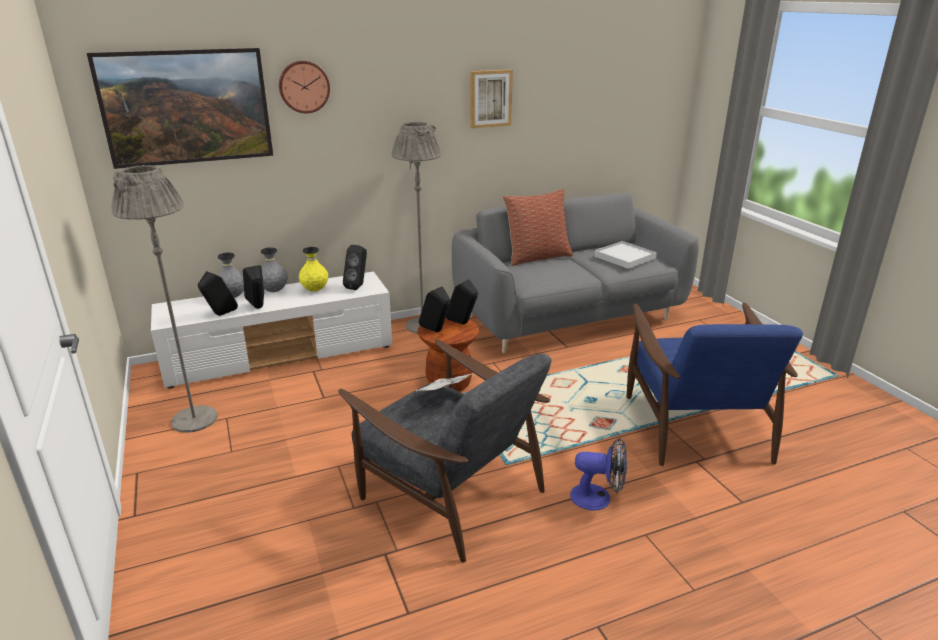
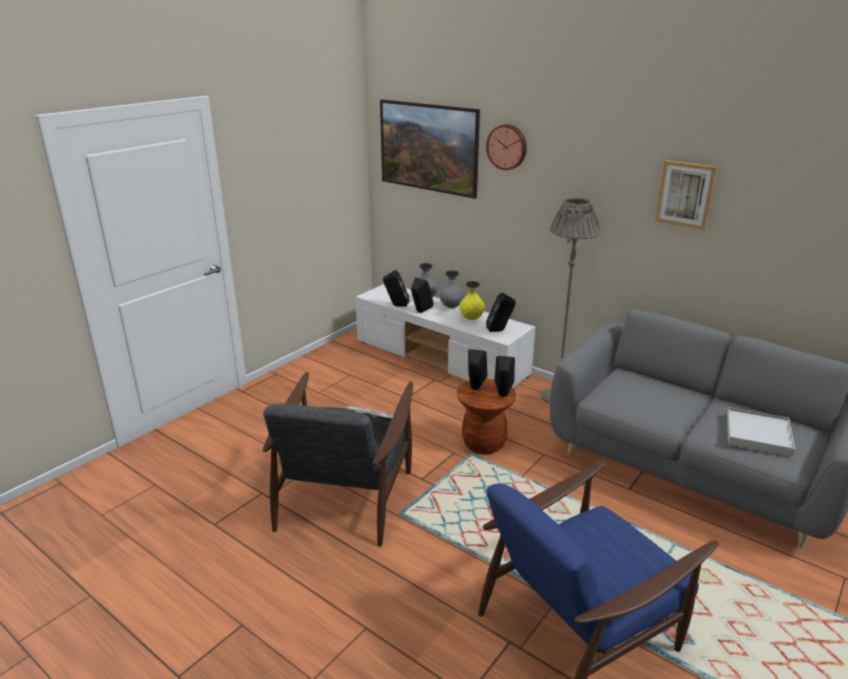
camera: 60 degrees right, 0 degrees up
grey floor lamp [111,165,218,433] -> none
pillow [503,189,573,266] -> none
fan [570,438,627,511] -> none

